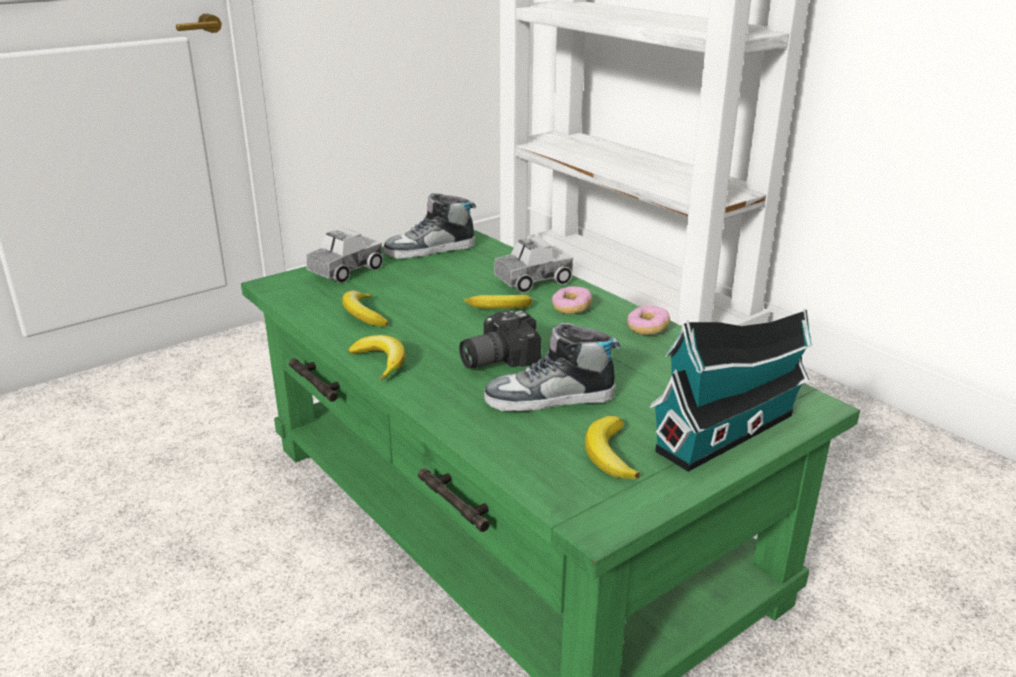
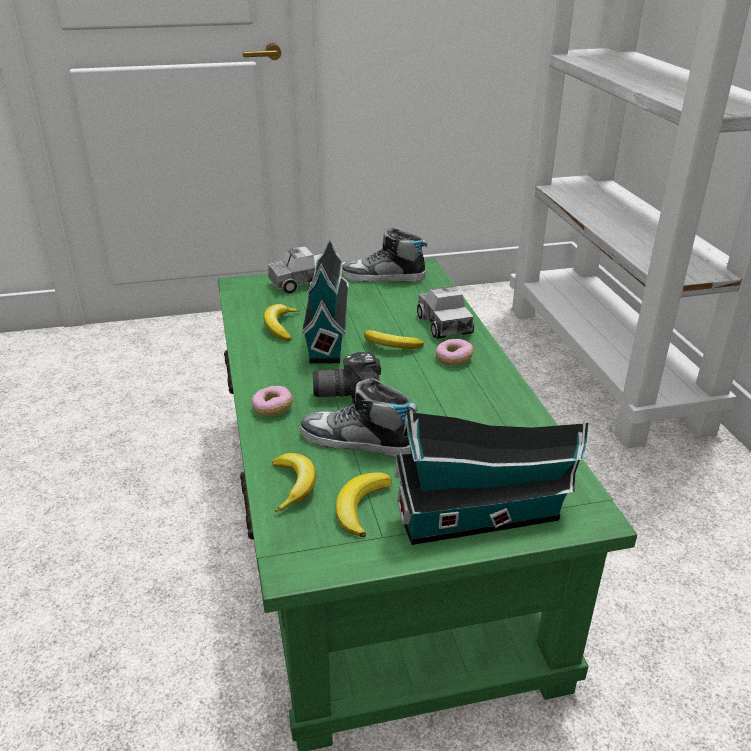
camera: 25 degrees right, 5 degrees up
banana [348,335,406,380] -> banana moved to [272,453,316,512]
toy truck [494,237,573,293] -> toy truck turned 75 degrees clockwise [417,286,474,339]
donut [627,306,670,334] -> donut moved to [252,386,293,416]
none -> toy house [301,239,349,364]

